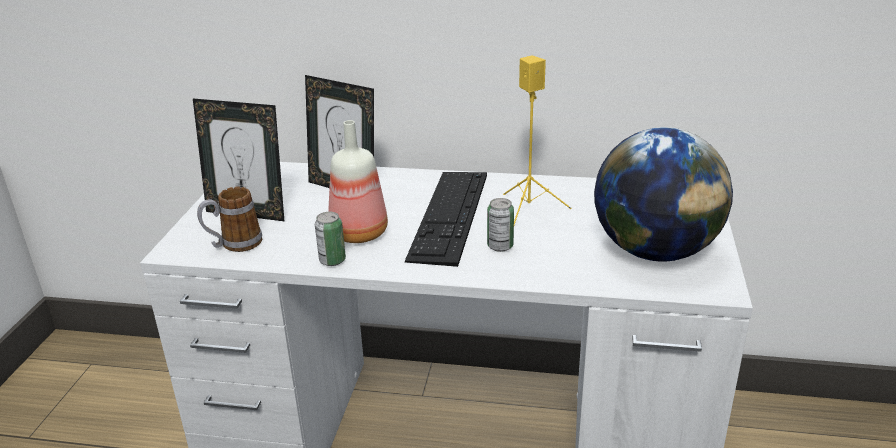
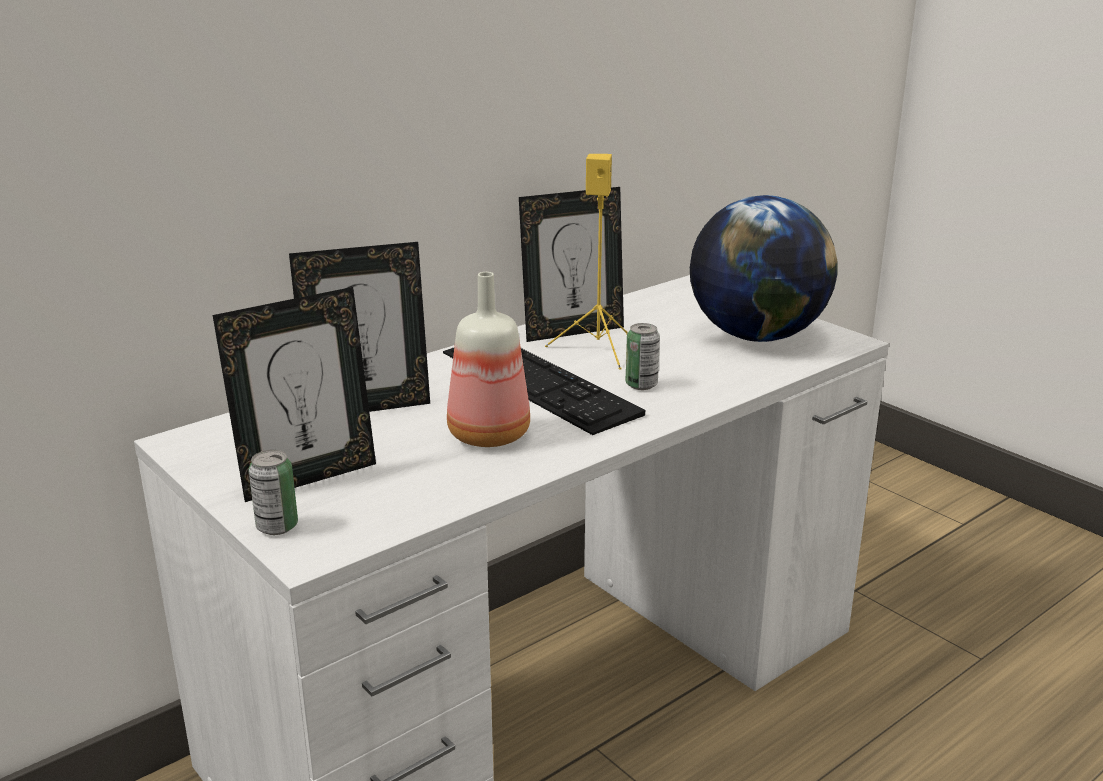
camera: 50 degrees left, 5 degrees down
mug [197,187,262,252] -> none
can [315,212,346,266] -> can moved to [248,450,298,535]
none -> picture frame [519,187,624,342]

